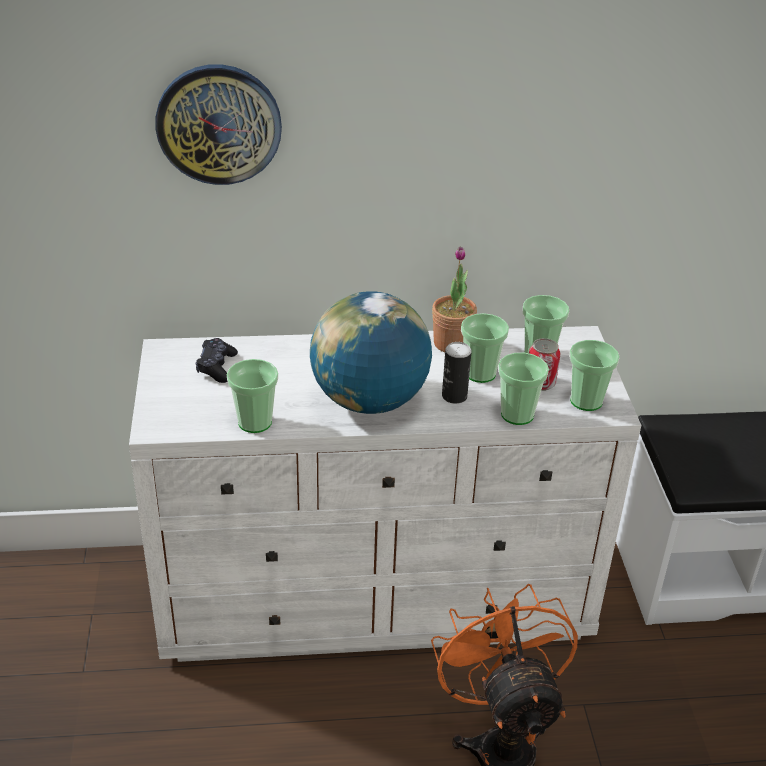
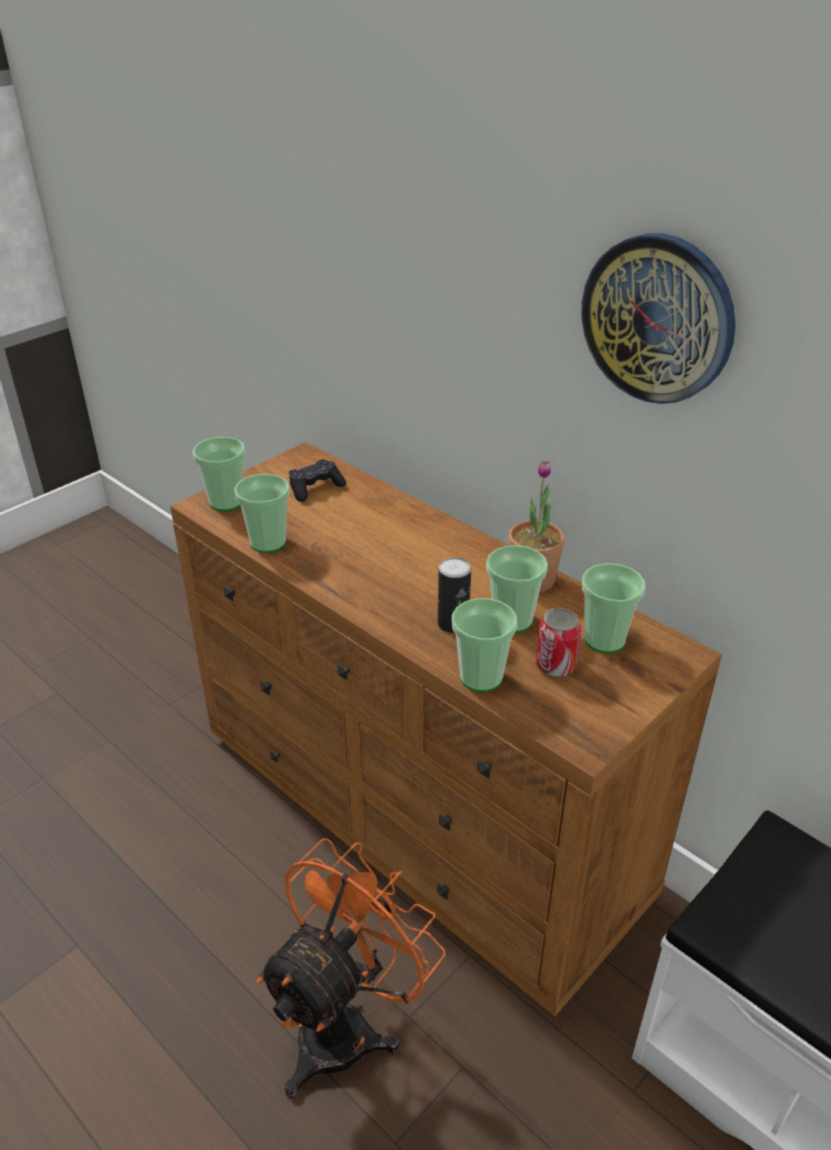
camera: 50 degrees right, 0 degrees up
white dresser [129,326,641,662] -> brown dresser [170,442,722,1016]
wall clock [155,64,282,185] -> wall clock moved to [581,233,736,404]
globe [310,291,432,414] -> none
cup [569,340,620,411] -> cup moved to [193,437,245,511]

